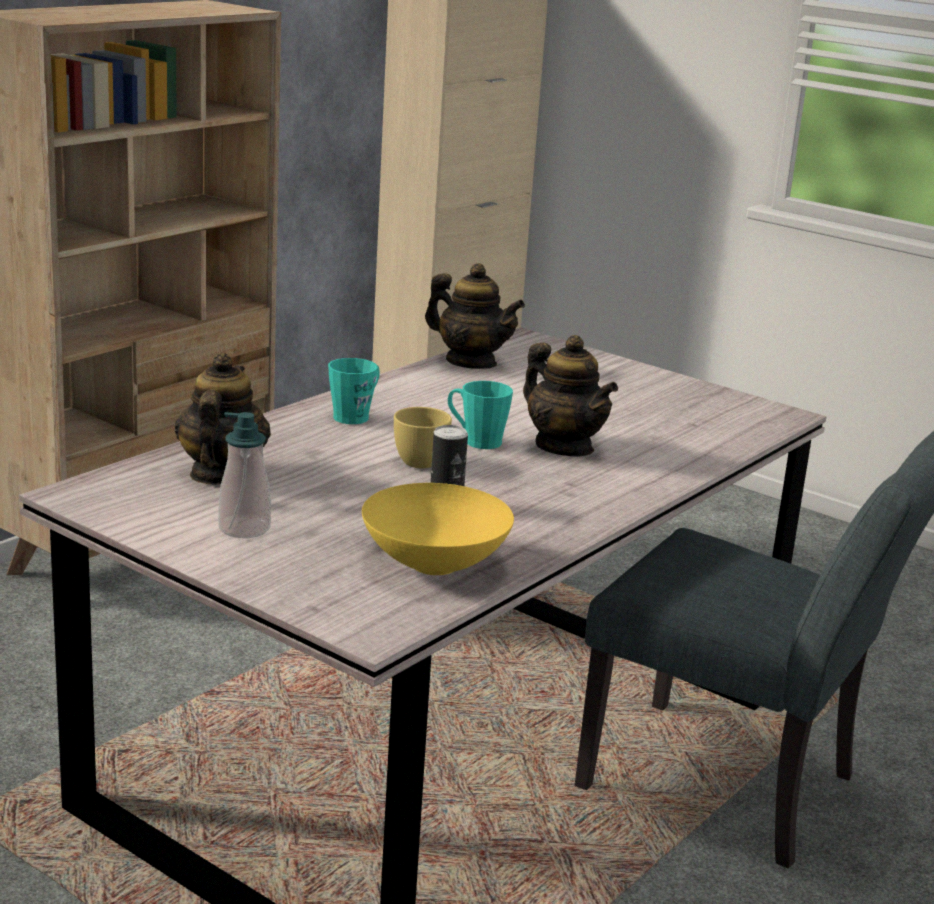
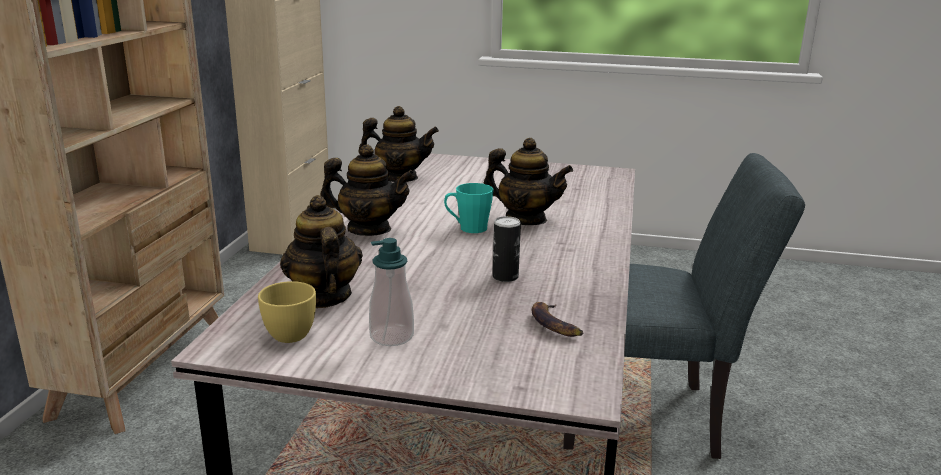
camera: 25 degrees left, 0 degrees up
turquoise mug [328,358,380,424] -> teapot [320,144,415,236]
yellow bowl [362,483,514,575] -> banana [532,302,583,337]
yellow cup [394,407,452,468] -> yellow cup moved to [258,281,316,343]

